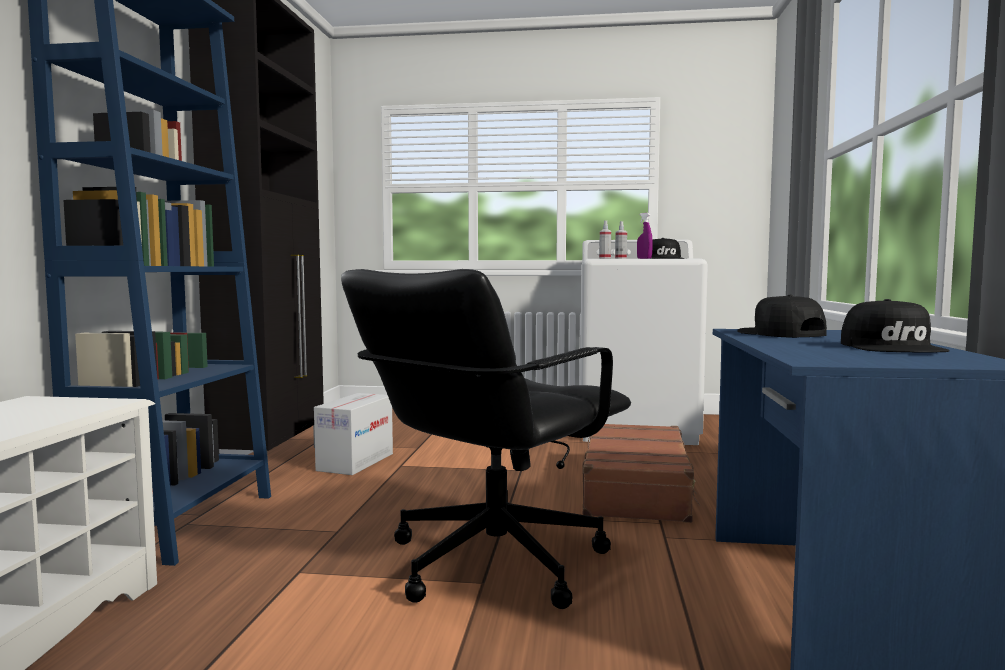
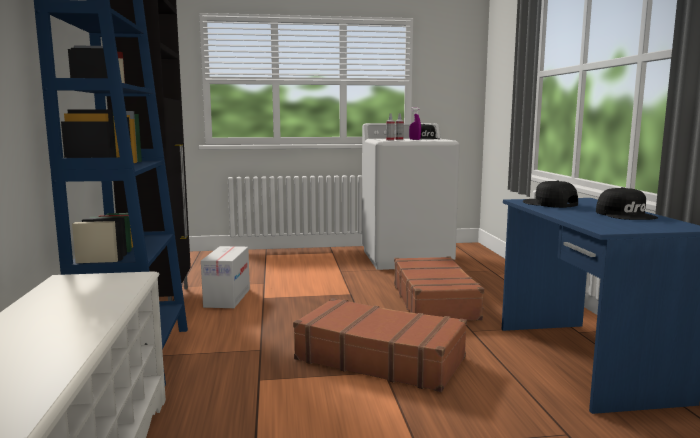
camera: 15 degrees left, 5 degrees up
black office chair [341,269,631,609] -> brown suitcase [293,298,467,392]

